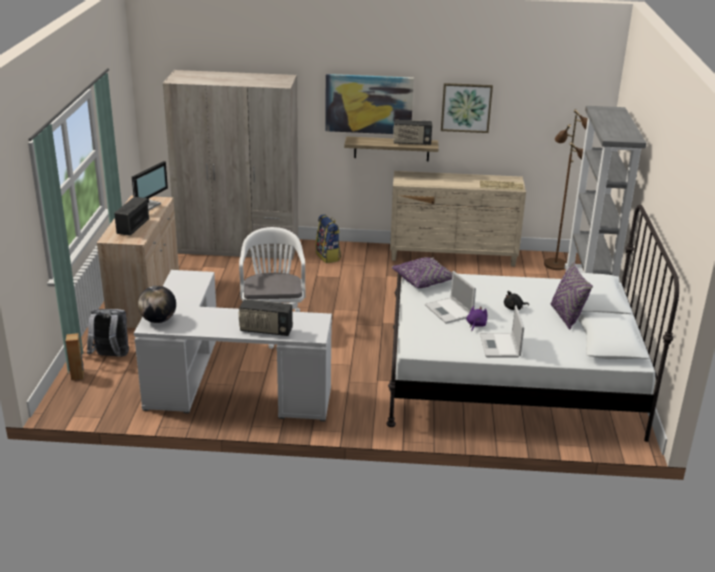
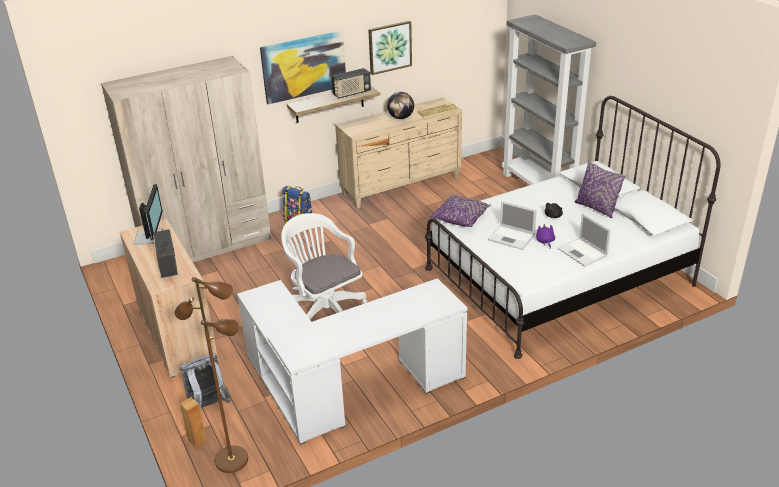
camera: 30 degrees left, 5 degrees up
globe [138,286,176,323] -> globe moved to [387,92,414,119]
radio [239,299,293,336] -> none
brown floor lamp [544,109,588,270] -> brown floor lamp moved to [175,277,248,473]

